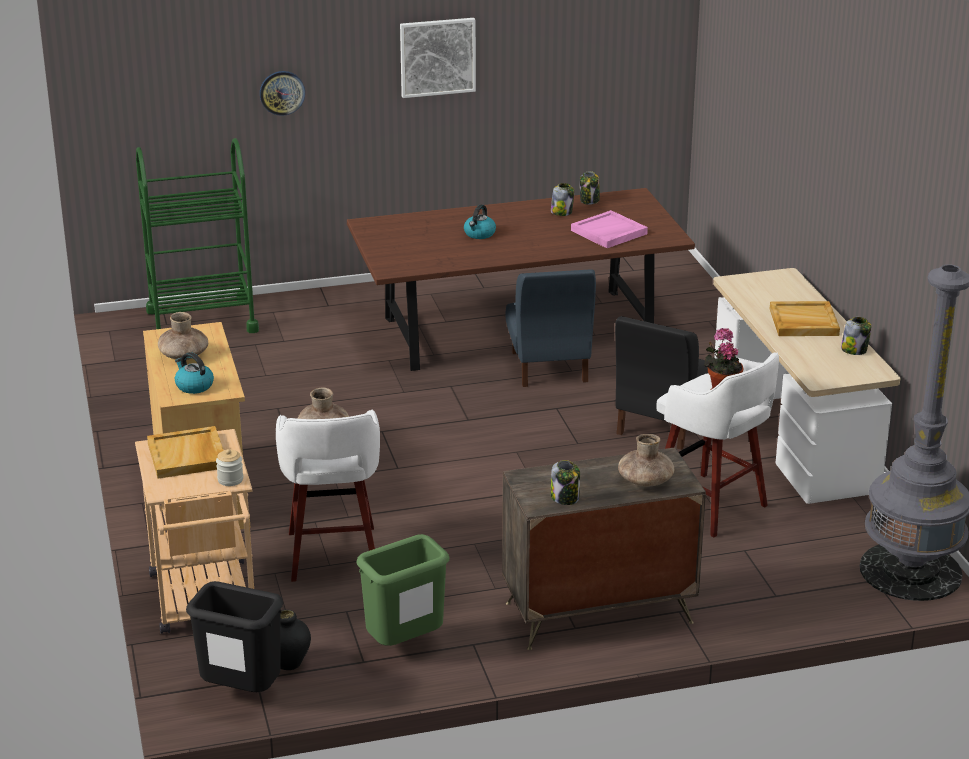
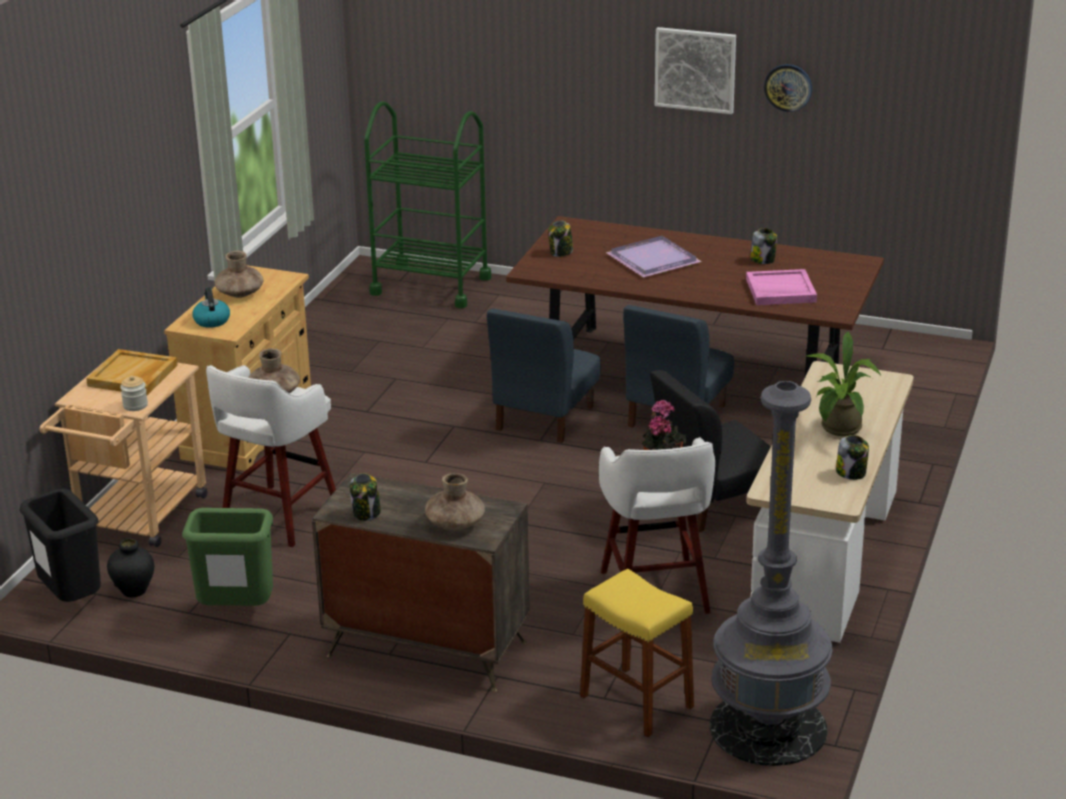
camera: 35 degrees right, 0 degrees up
wall clock [260,71,305,116] -> wall clock moved to [764,64,812,112]
kettle [464,205,496,239] -> purple tray [606,236,702,277]
jar [580,171,600,205] -> jar moved to [548,220,573,257]
beige tray [770,301,840,336] -> potted plant [805,331,881,436]
none -> blue chair [487,308,601,443]
none -> yellow stool [580,569,694,737]

